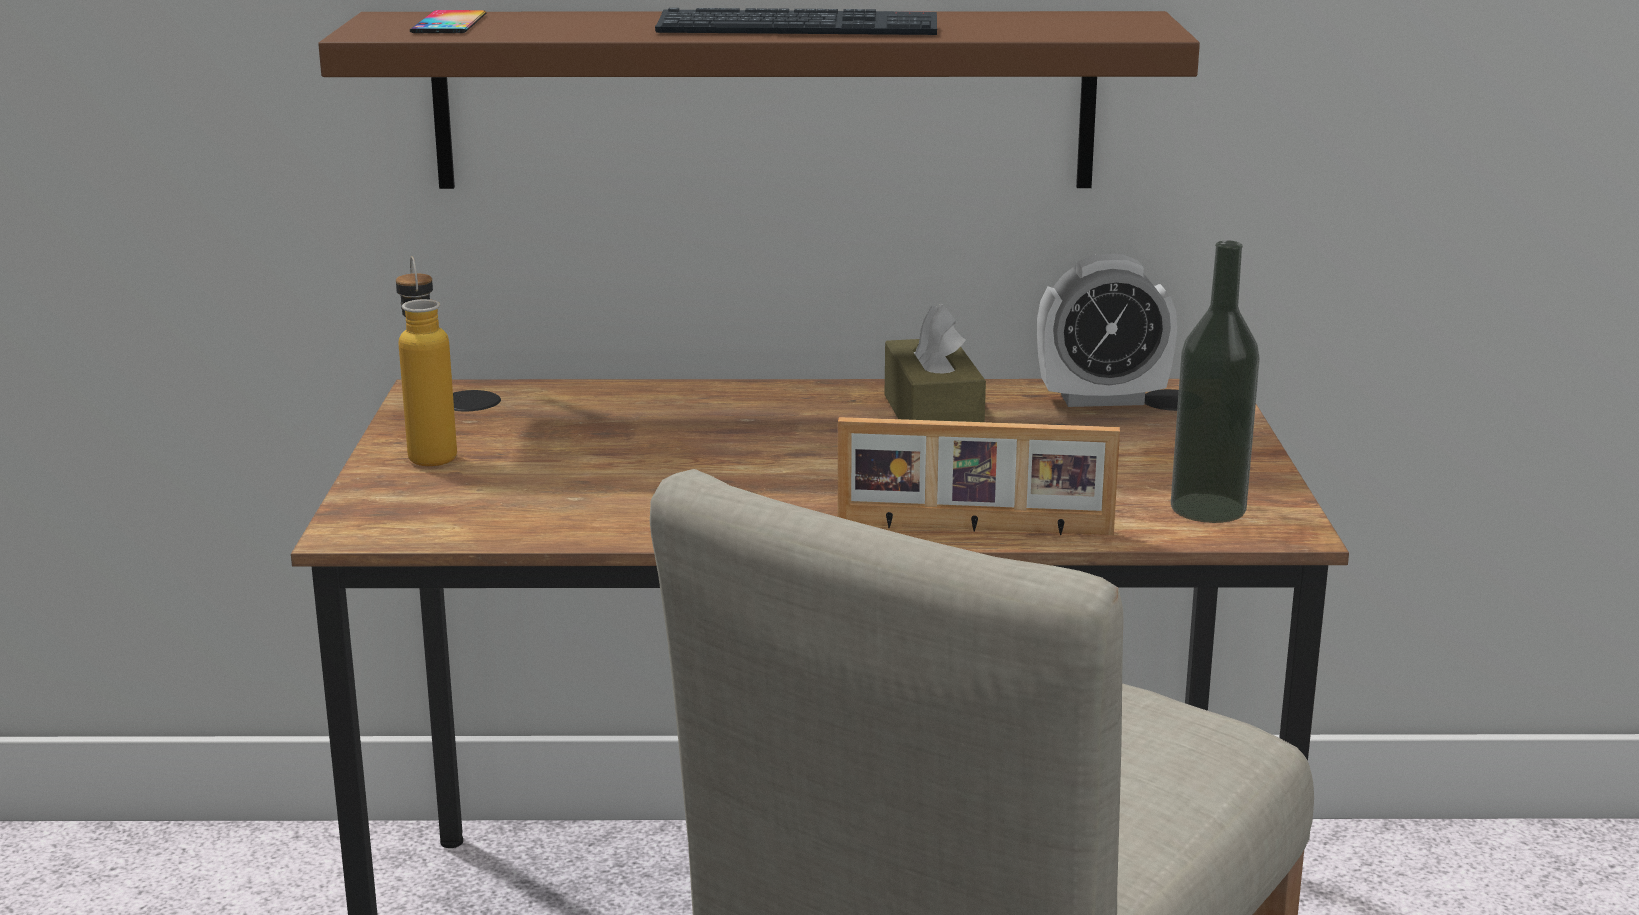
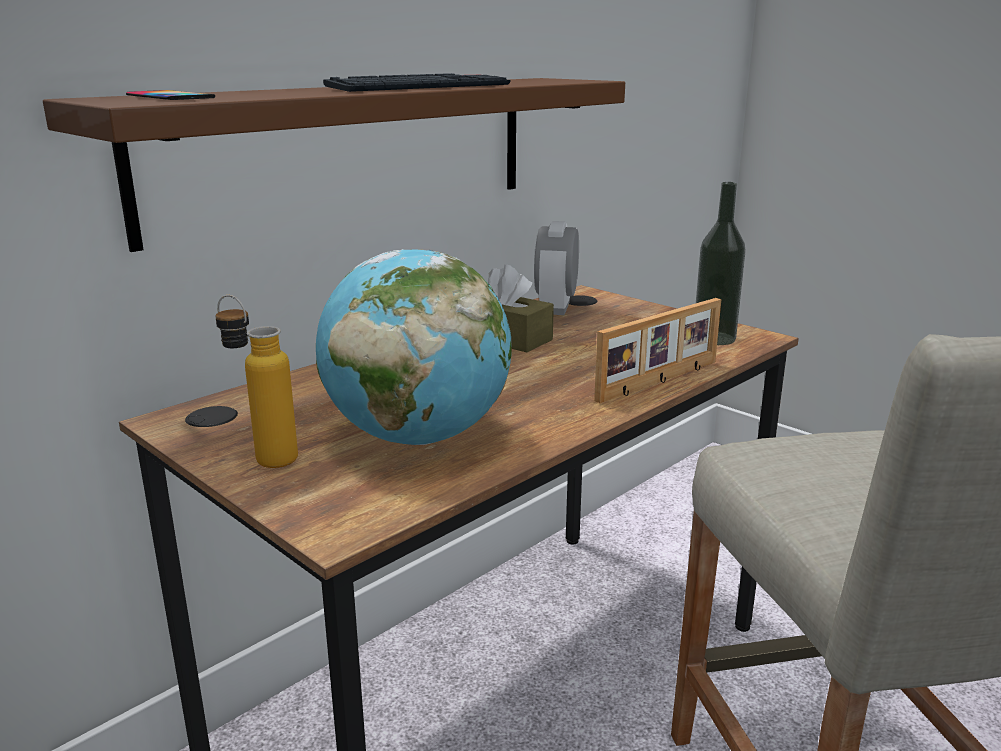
camera: 45 degrees left, 0 degrees up
alarm clock [1037,254,1177,407] -> alarm clock turned 150 degrees clockwise [534,221,579,315]
none -> globe [316,249,512,445]

